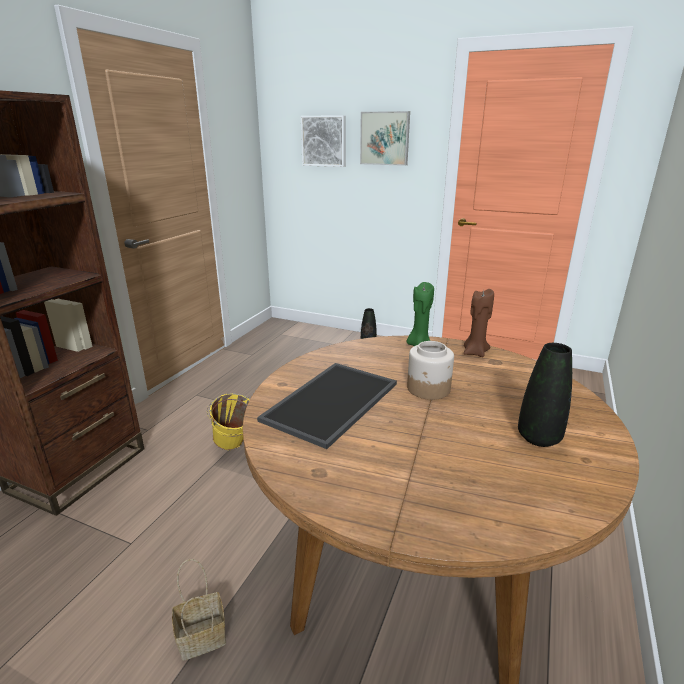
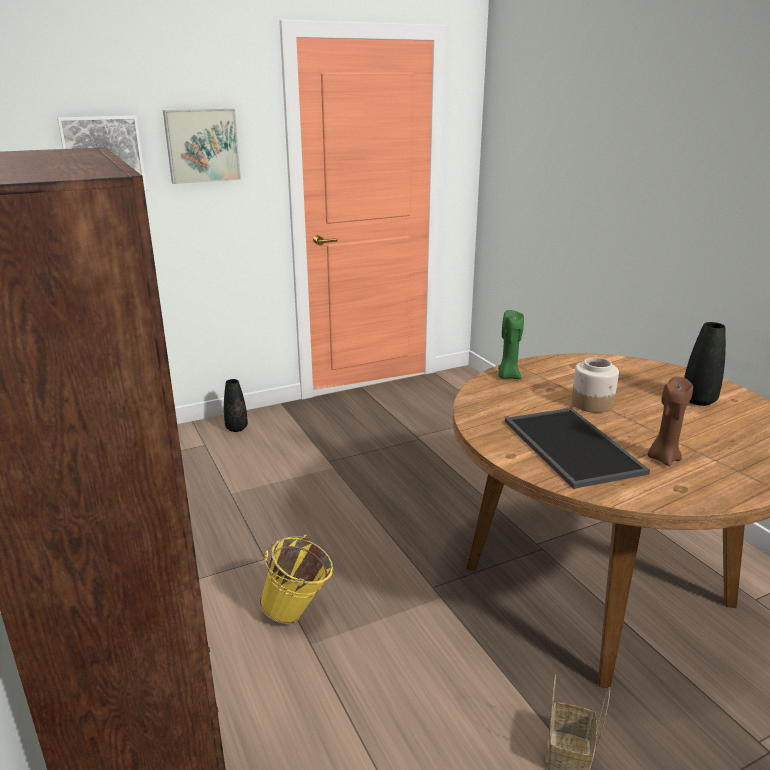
camera: 50 degrees left, 0 degrees up
brown candle [464,289,494,357] -> brown candle moved to [648,376,693,466]

